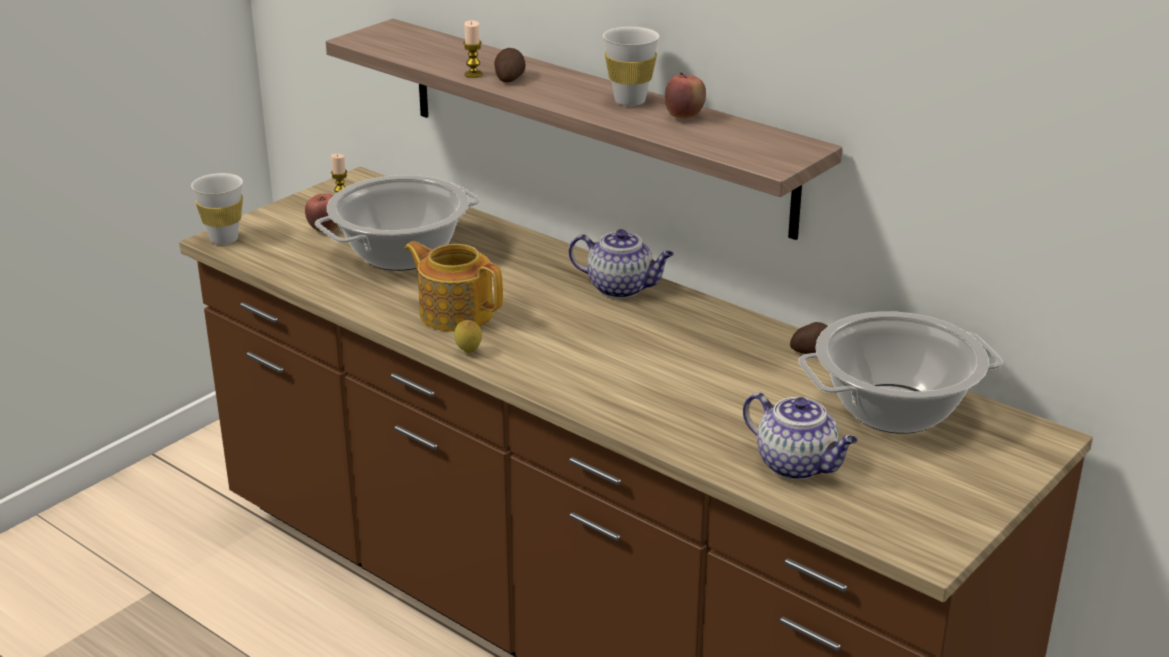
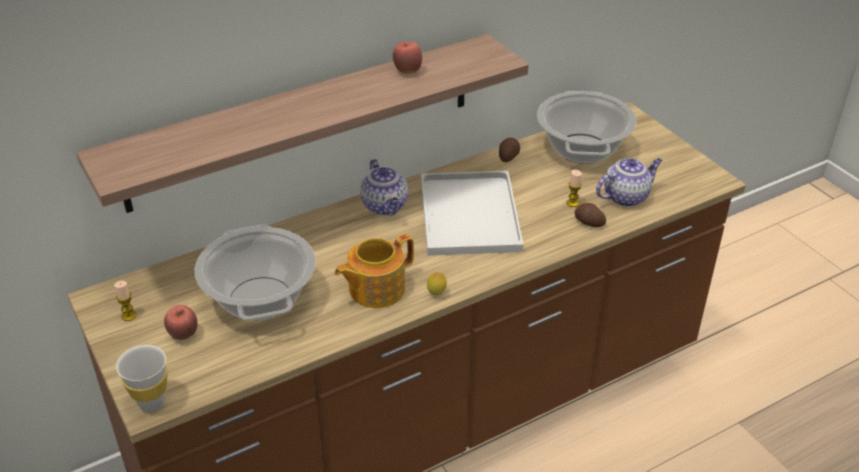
camera: 70 degrees left, 10 degrees up
candle [463,21,482,78] -> candle moved to [566,170,582,207]
potato [494,48,526,83] -> potato moved to [574,203,606,227]
teapot [569,229,674,298] -> teapot turned 120 degrees clockwise [360,159,408,216]
white cup [603,27,659,106] -> none
none -> white tray [421,171,524,256]

